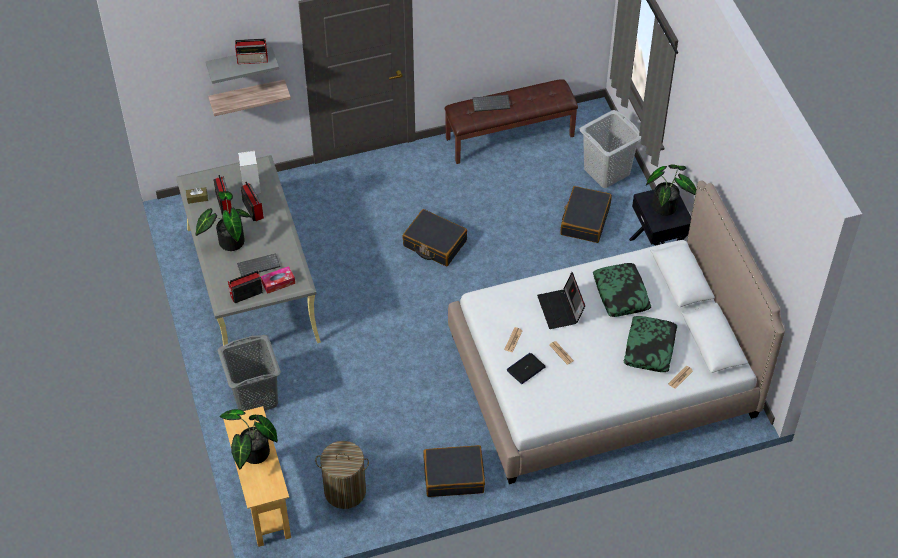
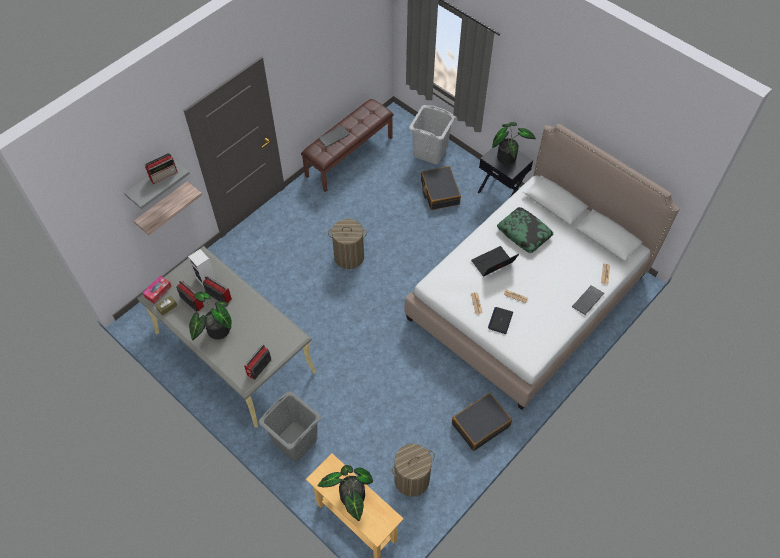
camera: 30 degrees left, 5 degrees up
keyboard [237,253,280,276] -> keyboard moved to [572,285,604,315]
tissue box [261,266,295,294] -> tissue box moved to [143,276,172,304]
black suitcase [402,209,467,266] -> laundry basket [328,219,367,269]
laptop [537,272,585,329] -> laptop turned 105 degrees clockwise [471,246,519,276]
pillow [624,316,677,372] -> none

